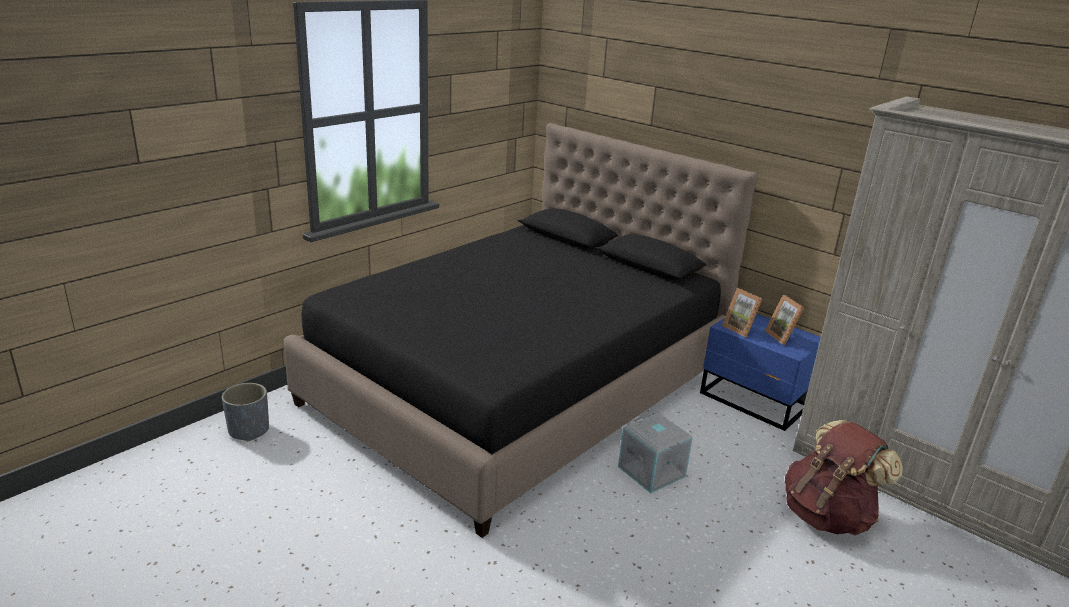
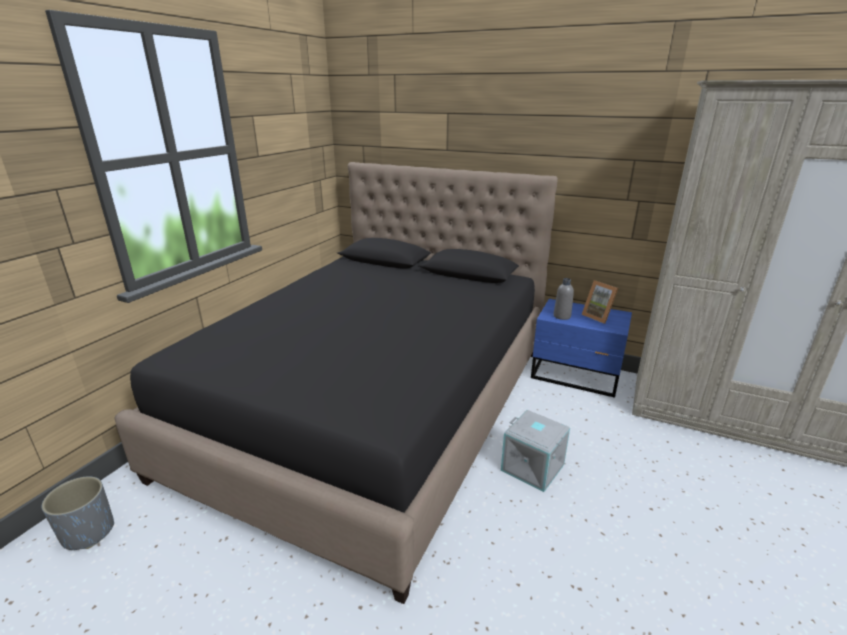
camera: 15 degrees left, 0 degrees up
picture frame [722,288,762,337] -> grey bottle [553,278,574,320]
brown backpack [785,420,903,535] -> none

